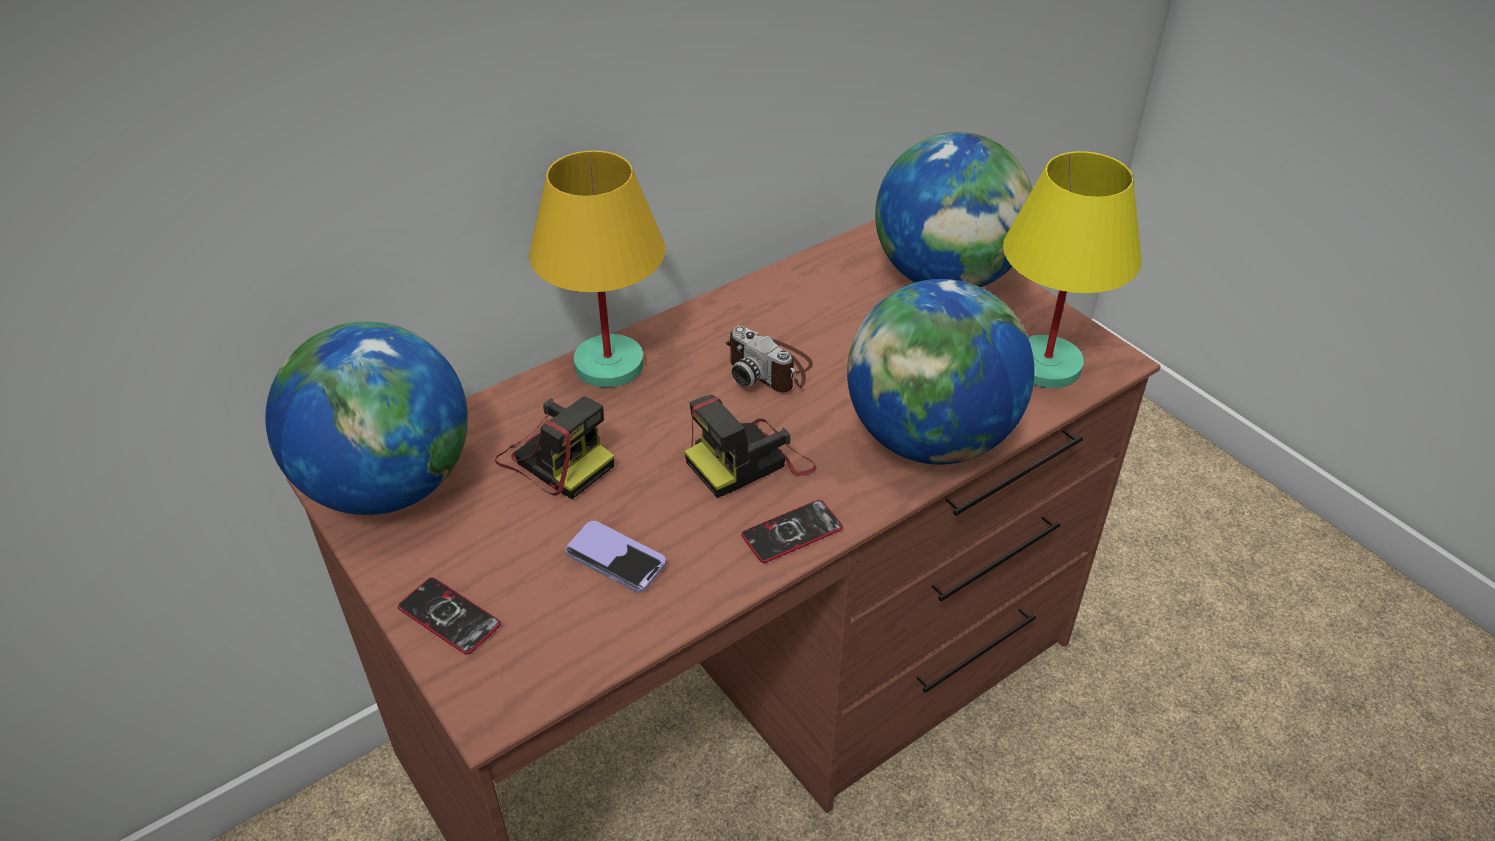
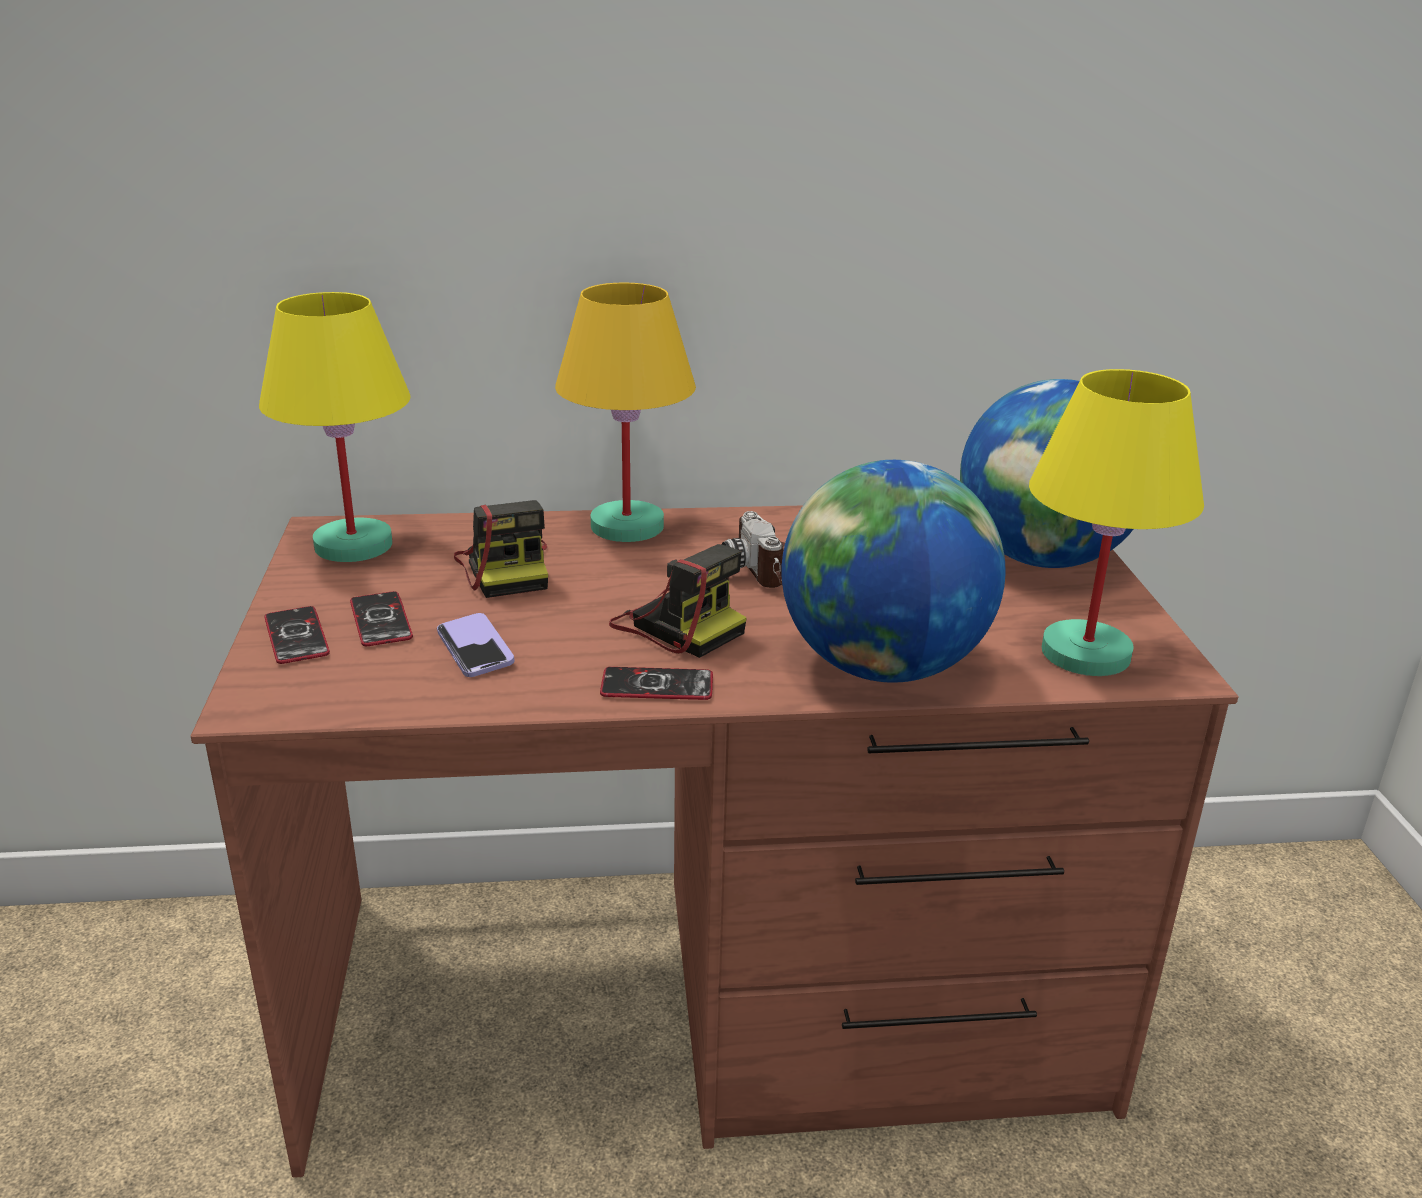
camera: 30 degrees right, 15 degrees down
globe [266,321,468,515] -> yellow table lamp [259,292,411,562]
camera [684,395,816,498] -> camera turned 135 degrees counterclockwise [609,544,747,658]
none -> phone [350,591,413,646]

